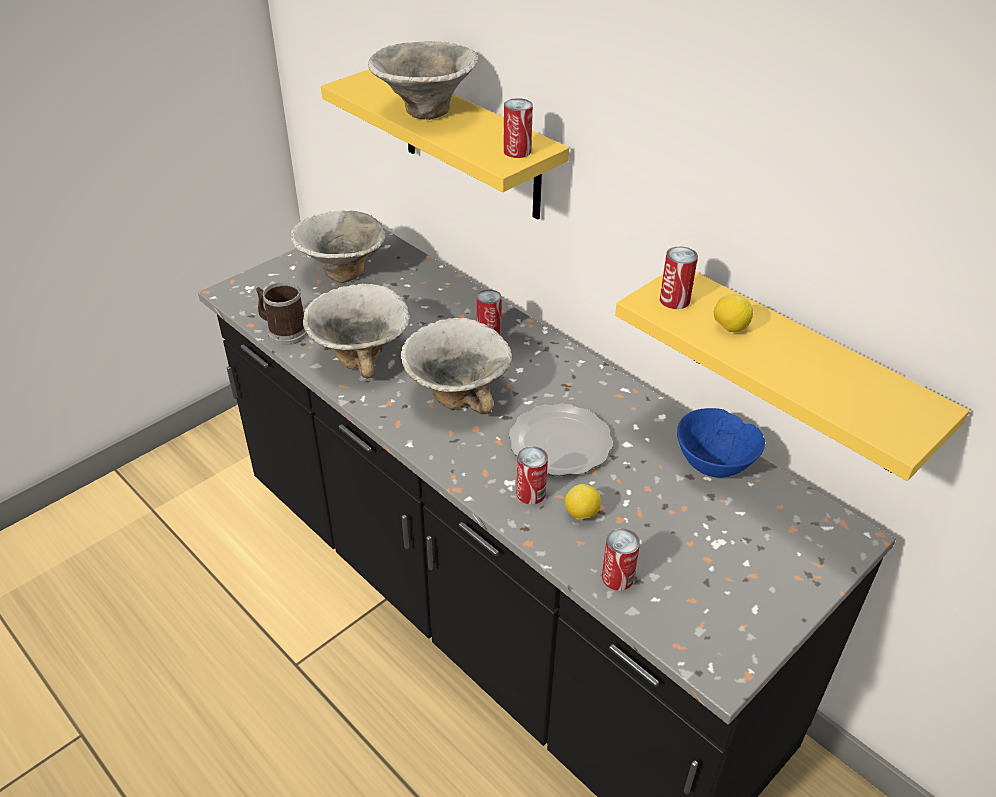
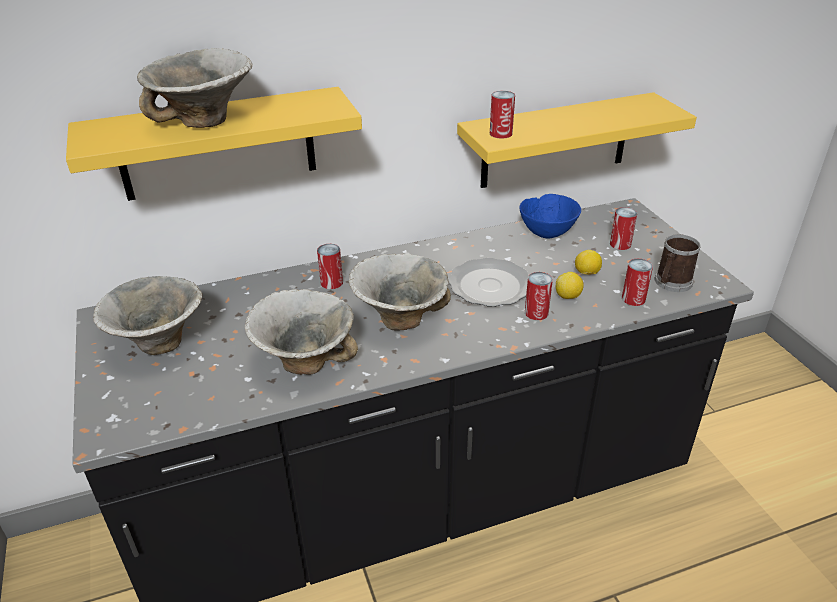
camera: 65 degrees left, 5 degrees down
mug [256,282,308,345] -> mug moved to [655,234,701,292]
can [503,98,533,158] -> can moved to [610,207,637,250]
lemon [714,295,753,332] -> lemon moved to [575,250,602,275]

